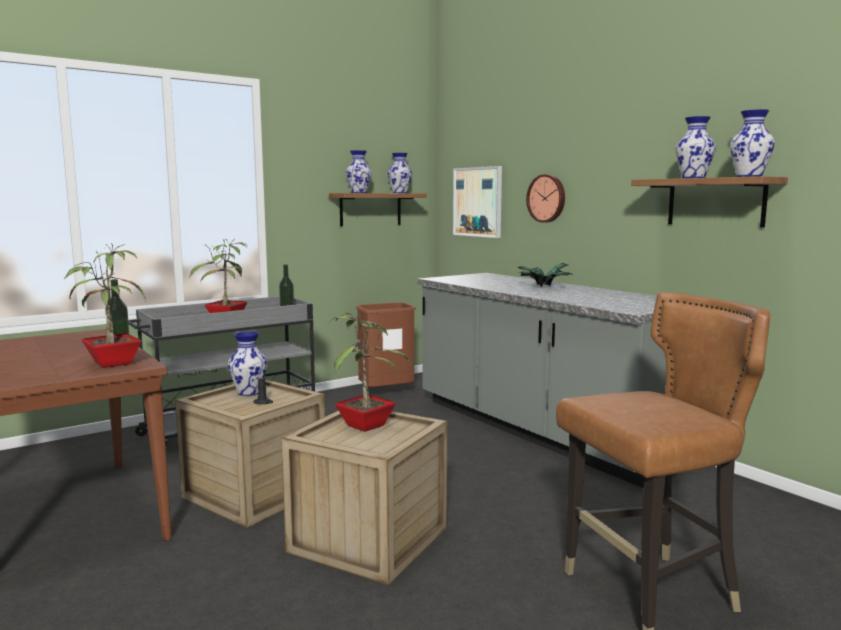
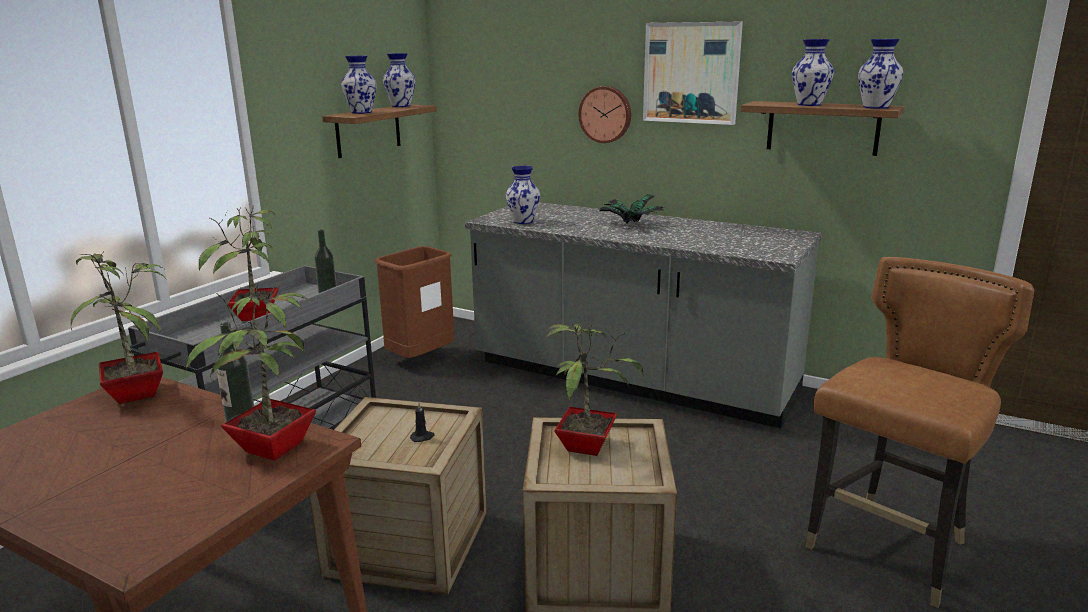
camera: 25 degrees left, 10 degrees up
vase [228,331,268,396] -> vase moved to [506,166,540,224]
picture [453,166,502,238] -> picture moved to [643,22,743,125]
none -> potted plant [71,253,166,404]

